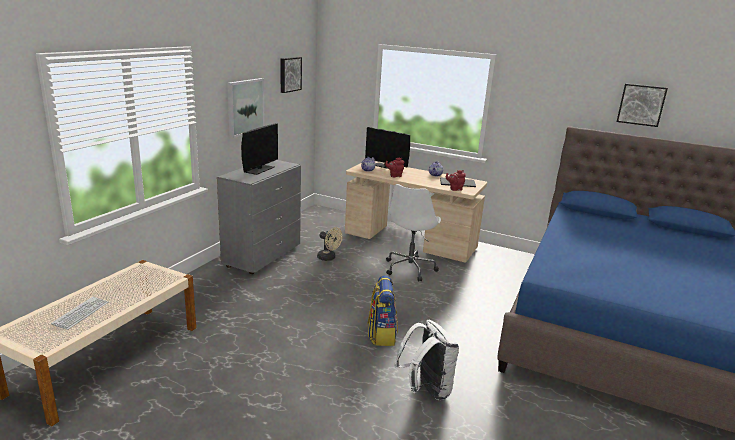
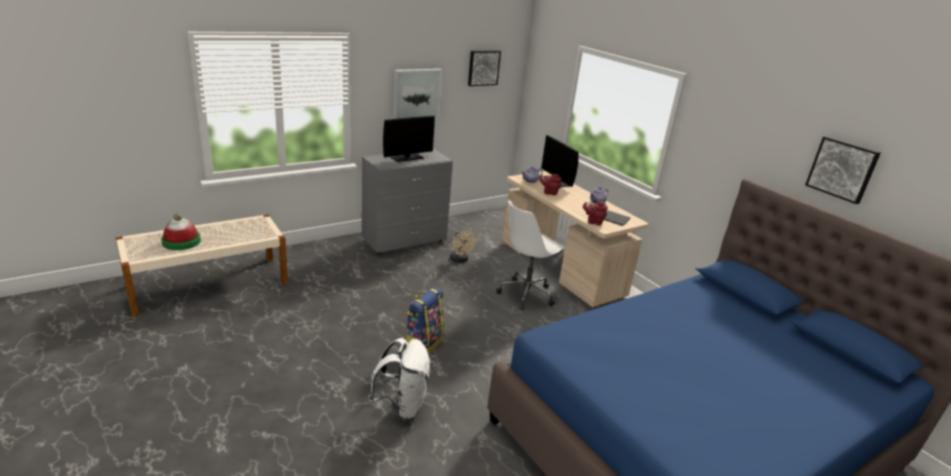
camera: 30 degrees right, 5 degrees up
keyboard [51,297,108,330] -> hat [161,213,201,250]

